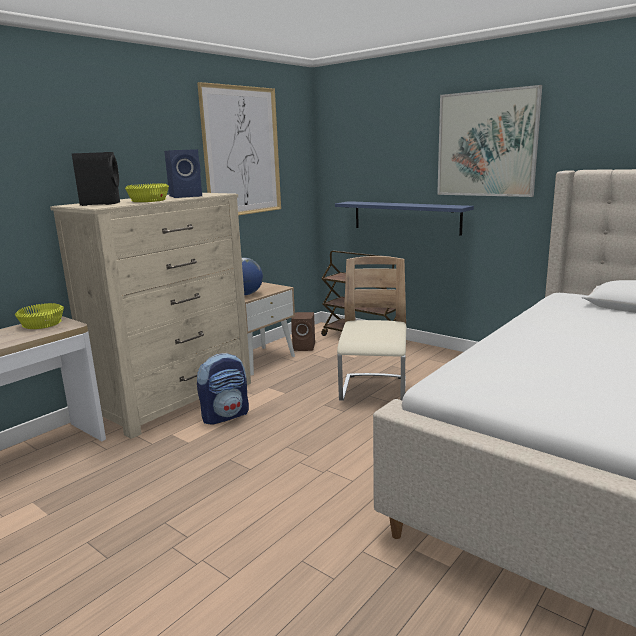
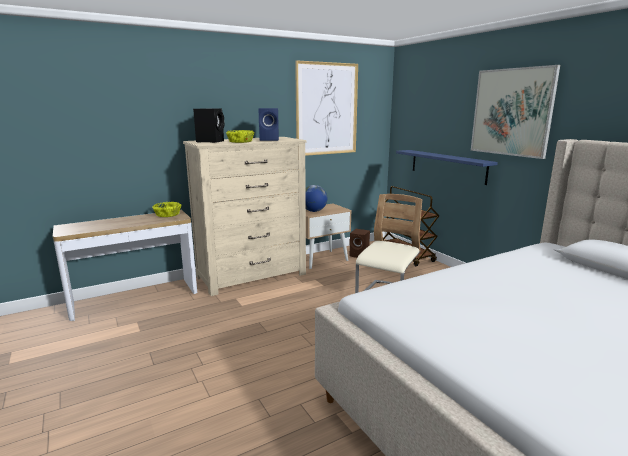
camera: 20 degrees right, 0 degrees up
backpack [197,353,249,425] -> none

